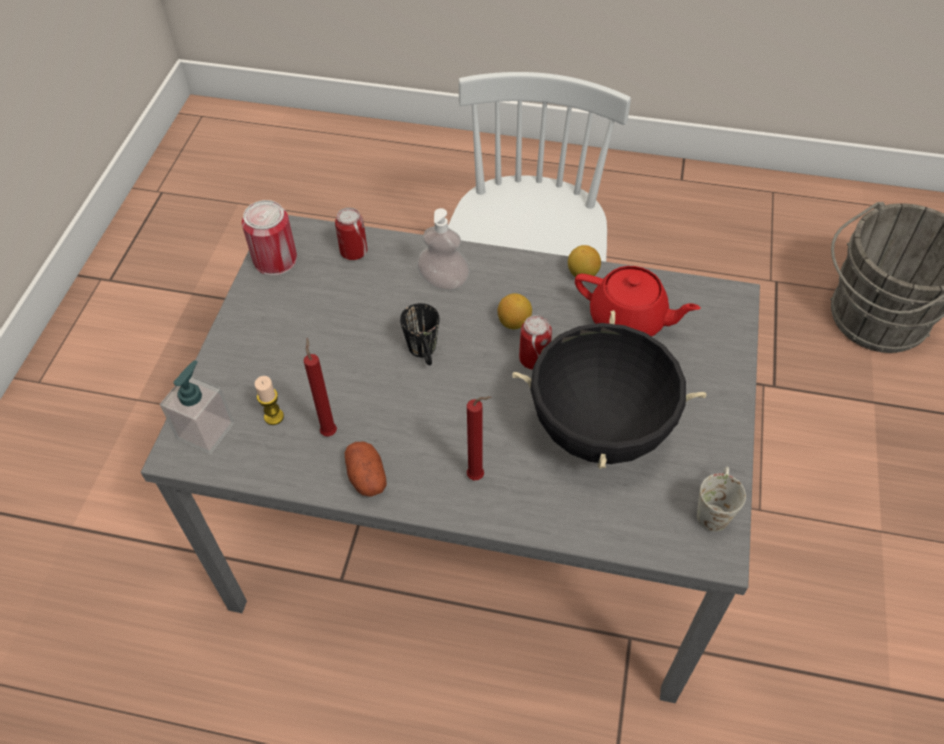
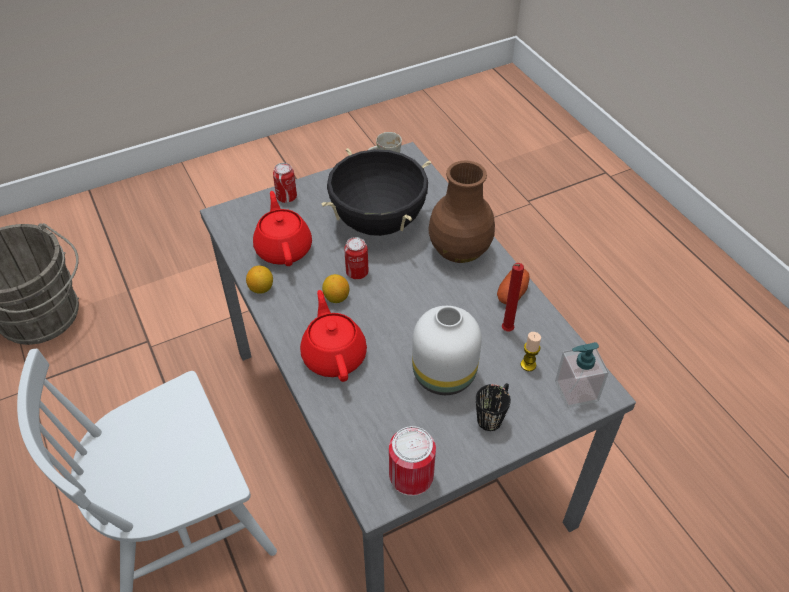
camera: 130 degrees left, 5 degrees down
can [335,208,367,260] -> can moved to [273,163,297,203]
black mug [400,303,439,366] -> black mug moved to [476,383,511,431]
soap dispenser [417,208,470,290] -> red teapot [300,290,367,382]
red candle [467,396,491,480] -> brown vase [428,161,495,263]
none -> white vase [412,306,482,395]

